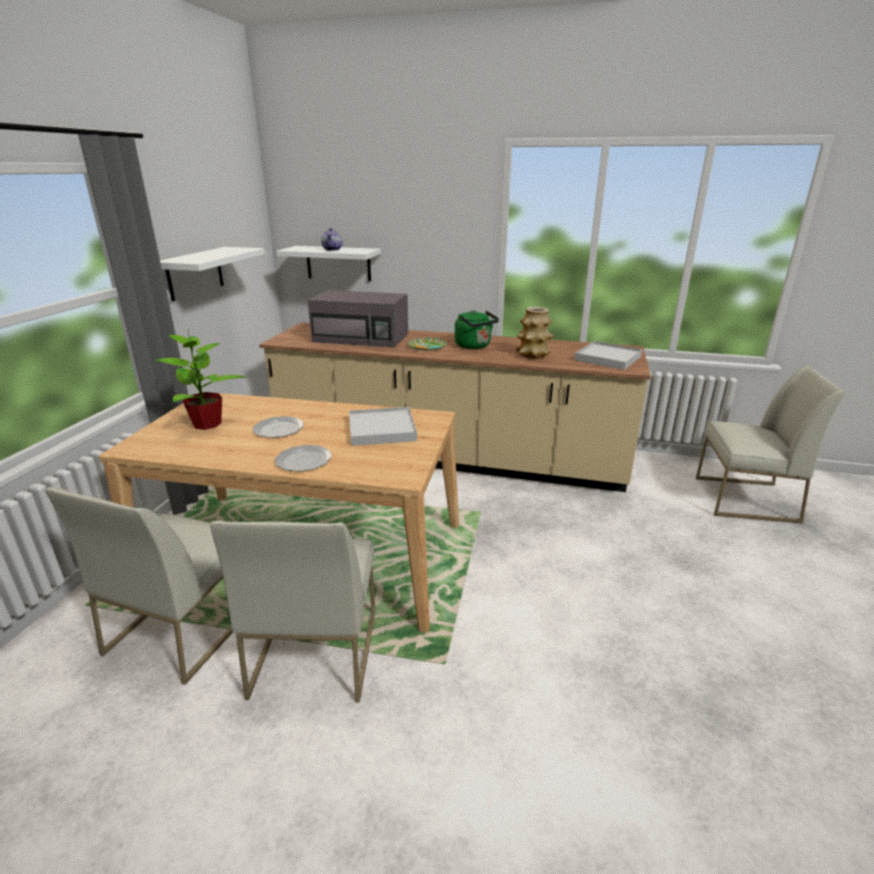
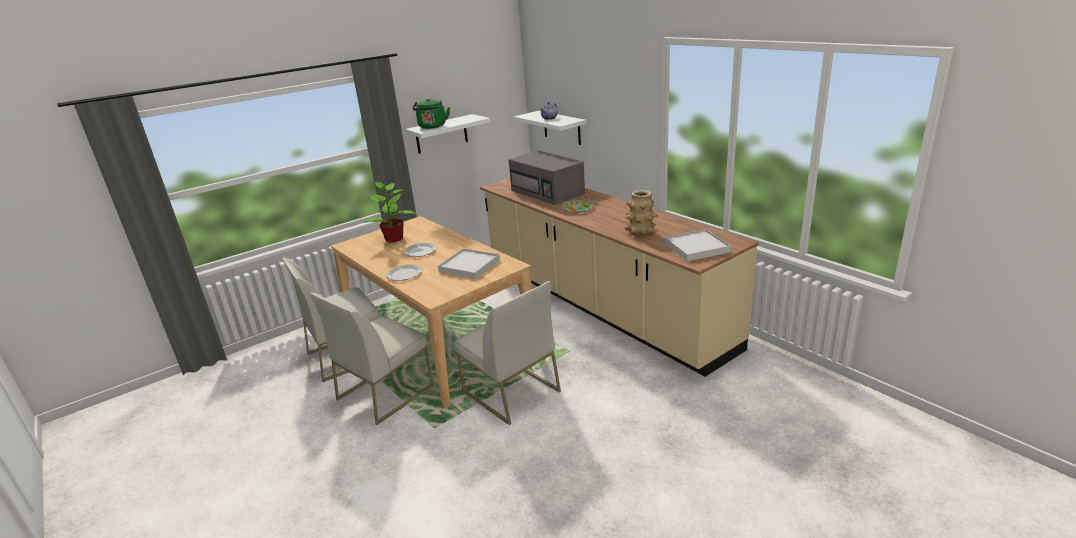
camera: 40 degrees right, 0 degrees up
green kettle [455,310,499,349] -> green kettle moved to [412,99,450,129]
white chair [696,365,845,524] -> white chair moved to [454,281,561,425]

